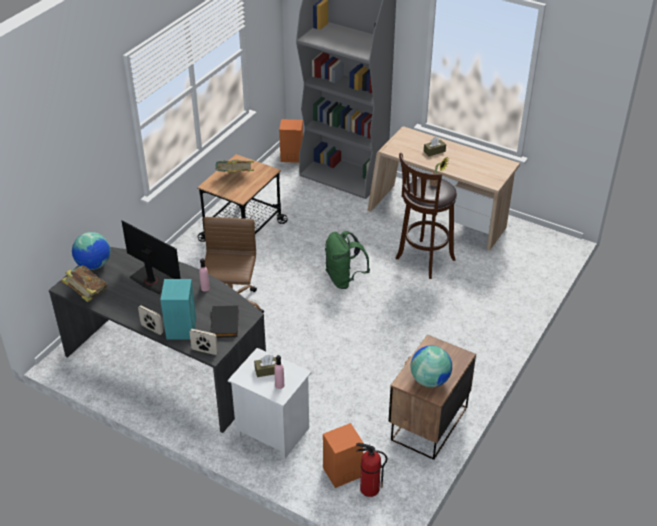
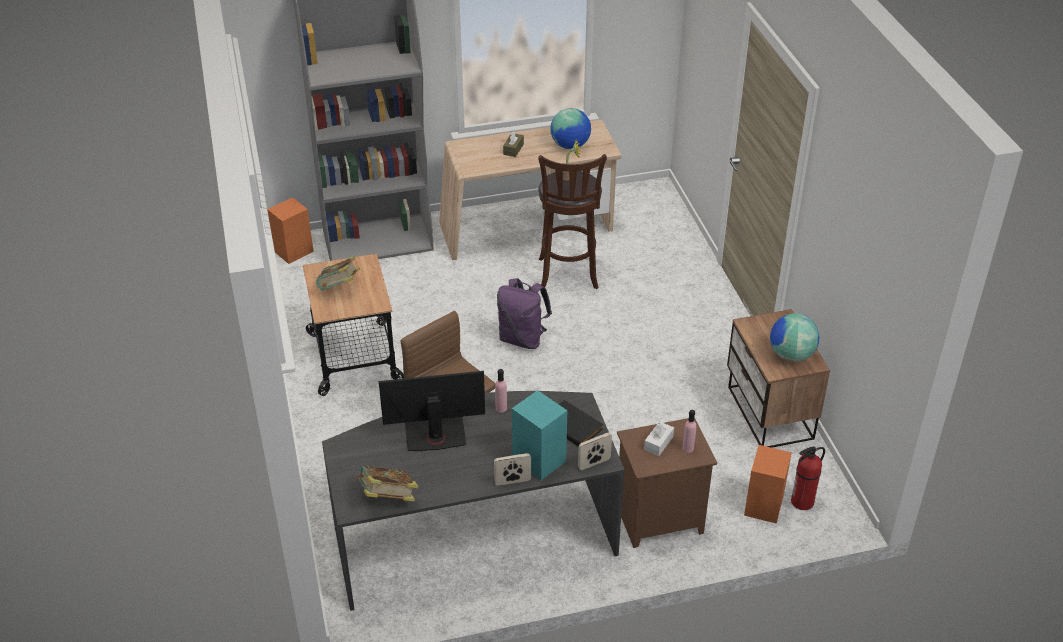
camera: 45 degrees left, 0 degrees up
globe [72,232,111,270] -> globe moved to [550,108,591,149]
white nightstand [228,348,311,459] -> brown nightstand [617,417,717,548]
brown tissue box [254,355,276,377] -> white tissue box [644,421,674,456]
green backpack [325,231,370,289] -> purple backpack [497,278,552,349]

